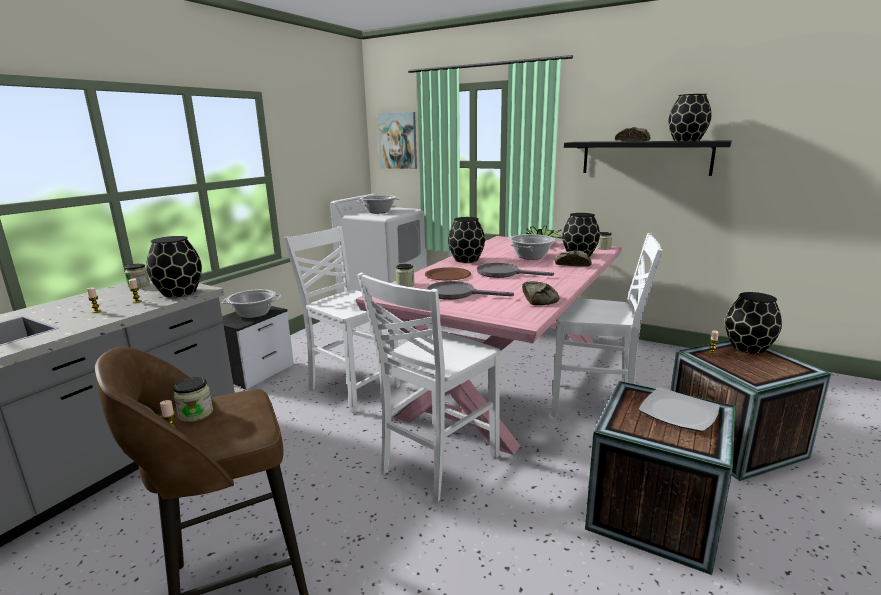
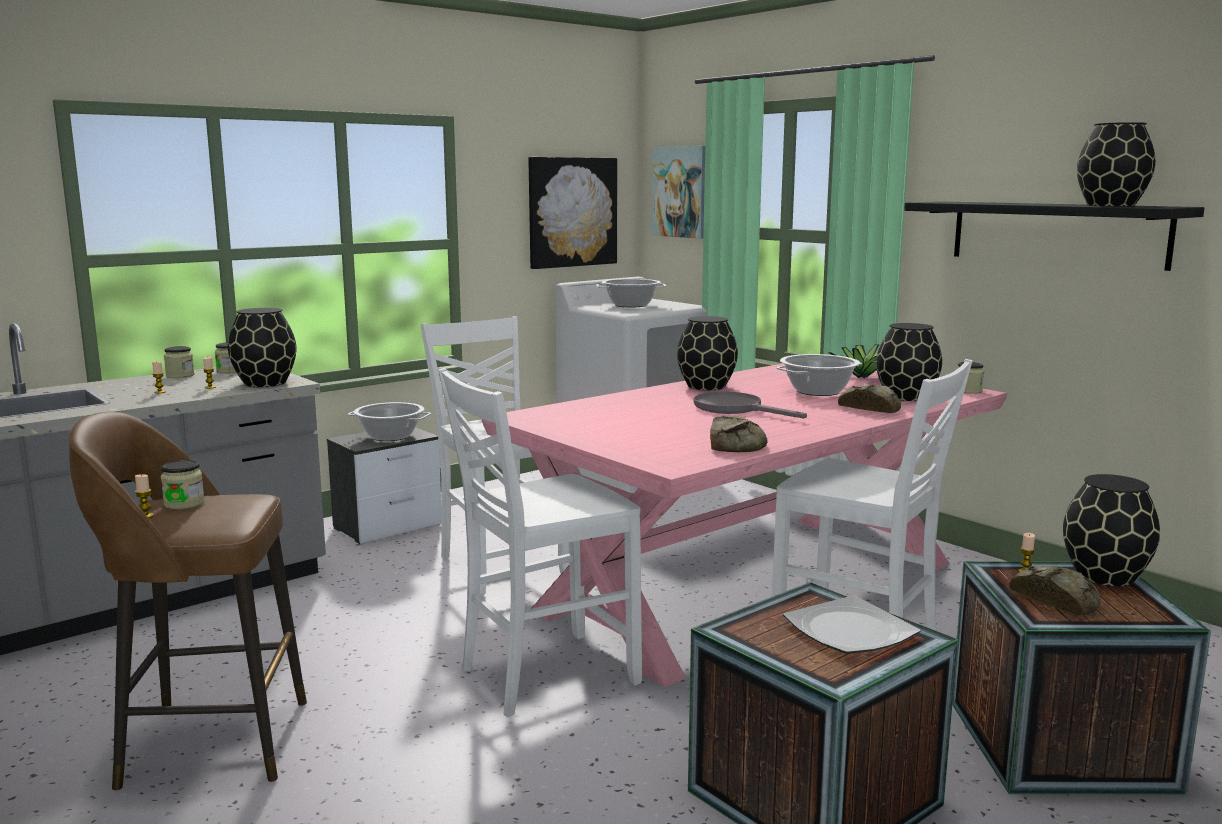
camera: 20 degrees right, 5 degrees down
jar [396,264,415,287] -> jar moved to [164,346,194,378]
brown plate [425,267,471,281] -> none
grey frying pan [427,281,514,300] -> none
bread [615,127,650,141] -> bread moved to [1009,566,1101,615]
none -> picture [528,157,617,269]

